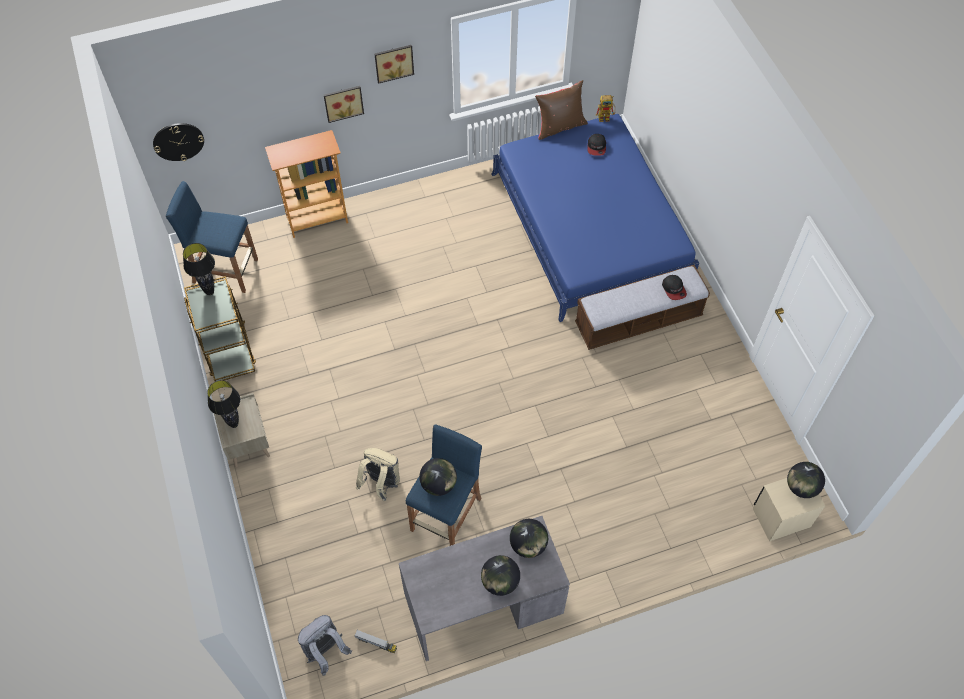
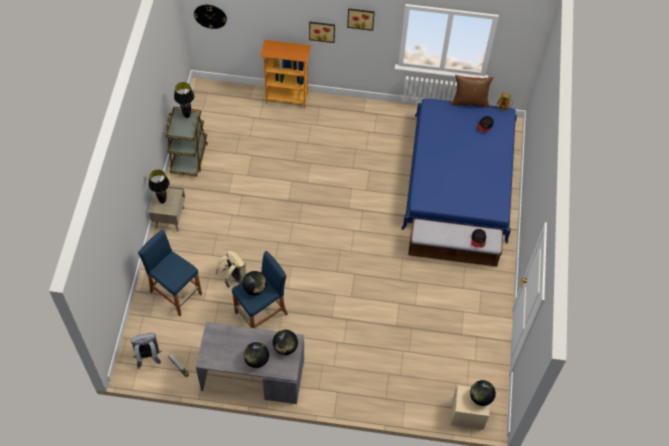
camera: 25 degrees right, 0 degrees up
blue stool [166,181,258,293] -> blue stool moved to [138,230,202,316]

